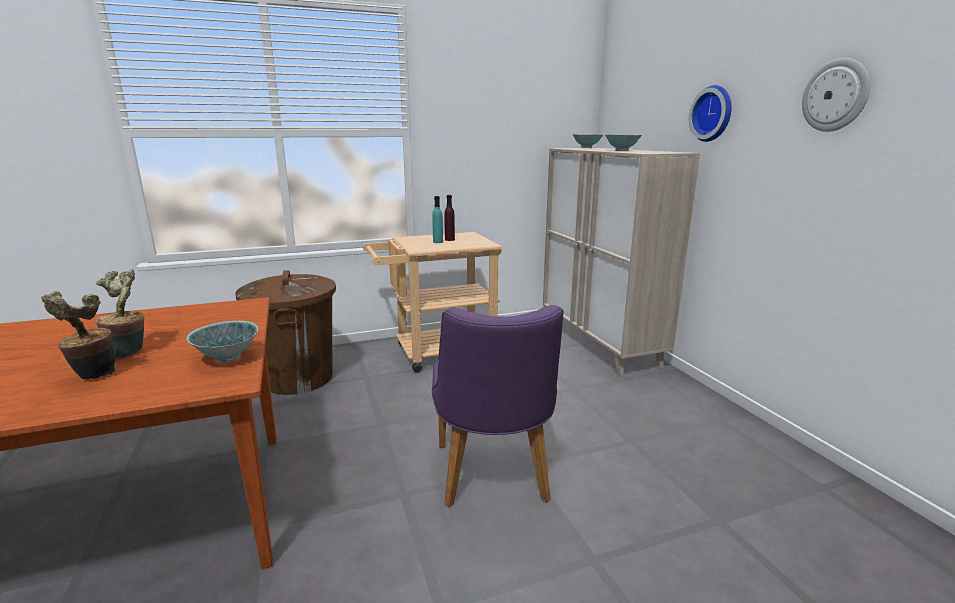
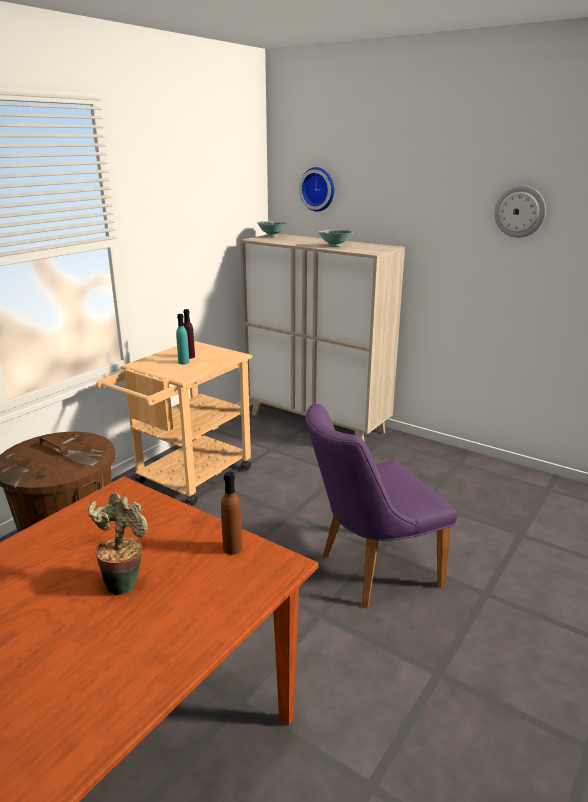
camera: 35 degrees left, 5 degrees up
potted plant [41,291,115,379] -> none
bowl [187,321,258,363] -> brown bottle [221,472,242,555]
purple chair [432,305,563,507] -> purple chair turned 105 degrees clockwise [305,404,457,608]
wall clock [689,85,731,142] -> wall clock moved to [299,167,334,212]

